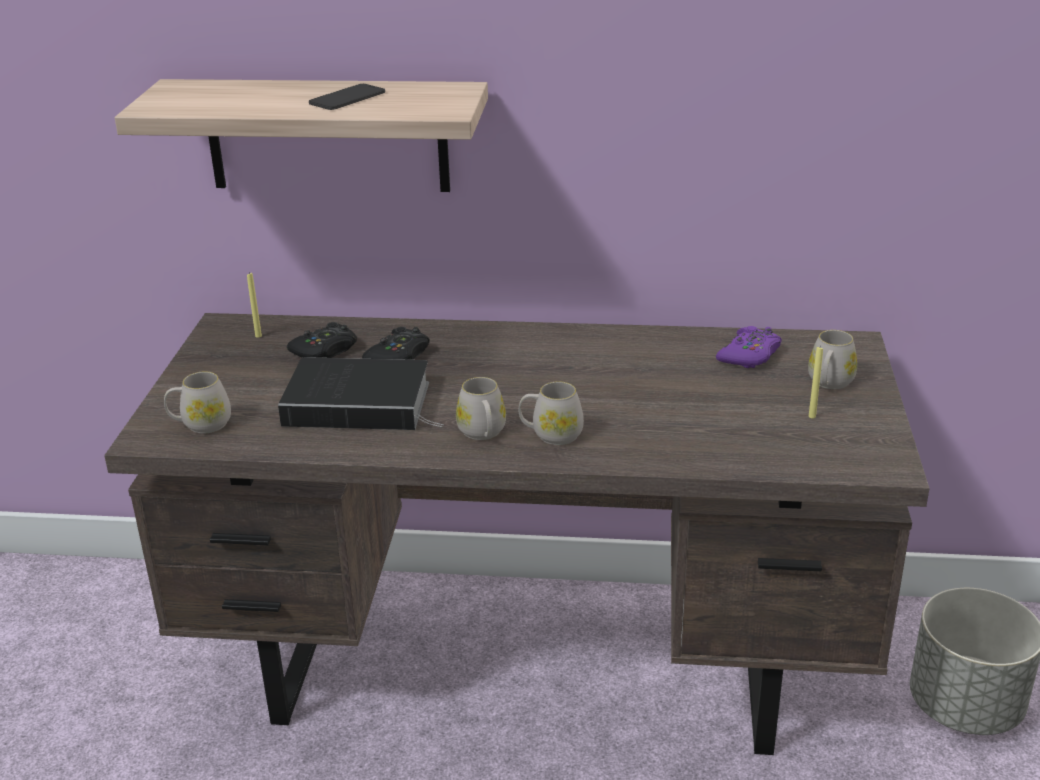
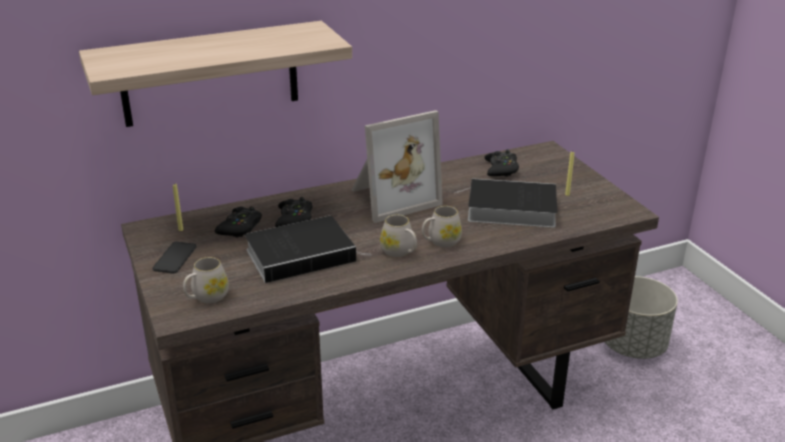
camera: 30 degrees left, 0 degrees up
phone [309,84,385,110] -> phone moved to [153,242,197,273]
purple game controller [716,326,782,368] -> black game controller [484,149,519,177]
white mug [808,330,857,389] -> none
none -> picture frame [352,110,443,223]
none -> book [456,178,557,228]

